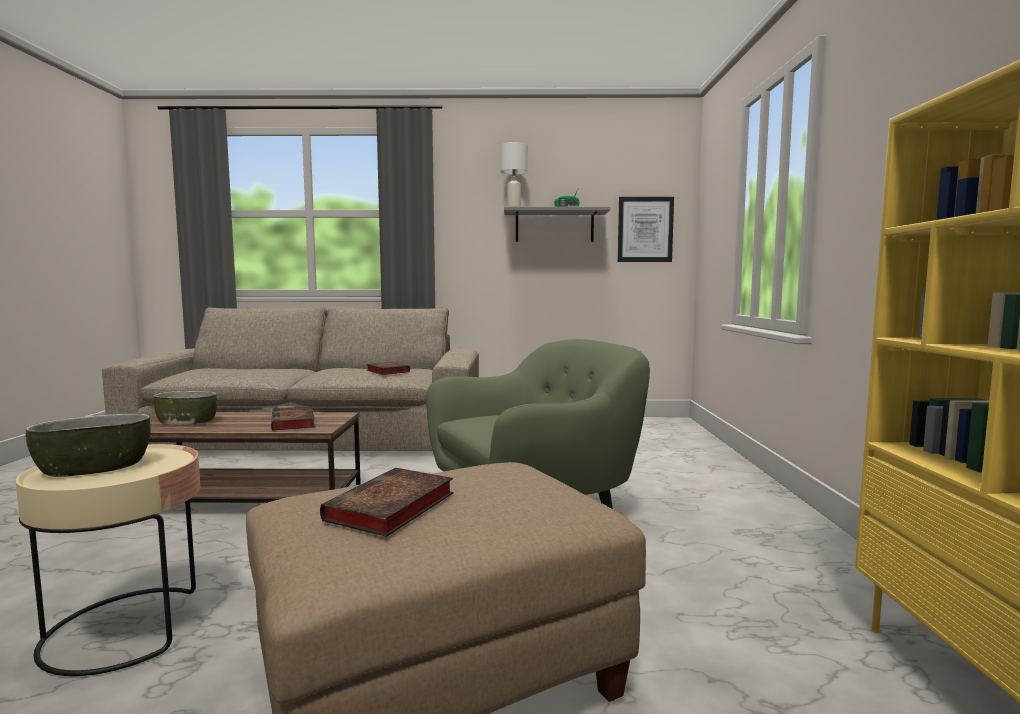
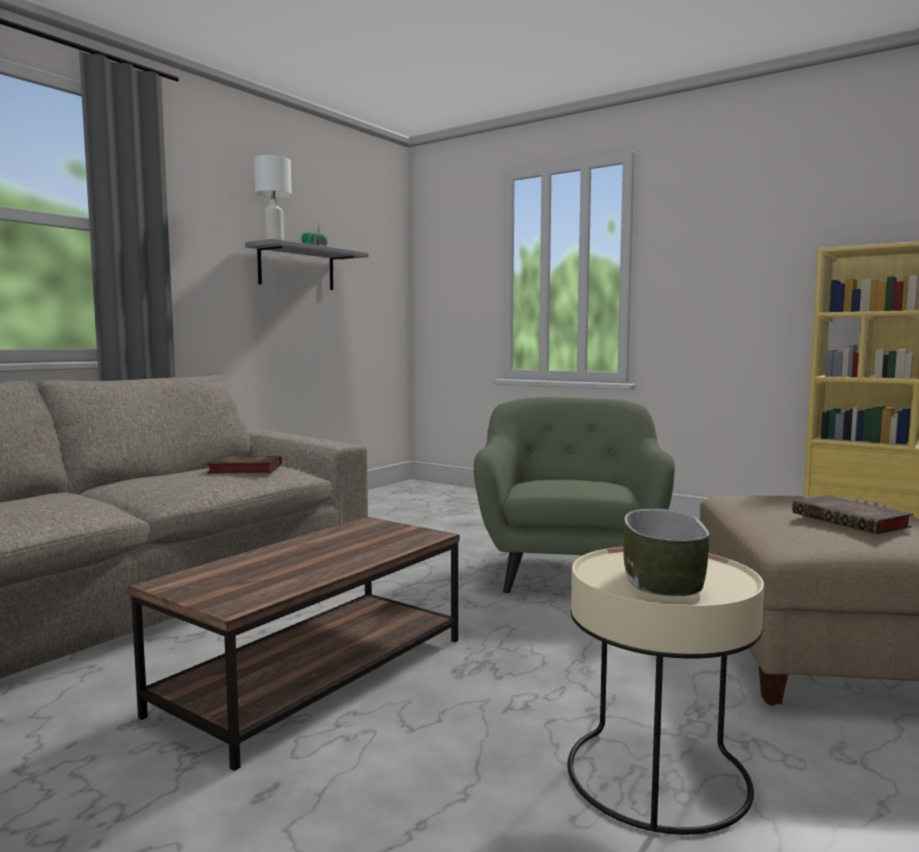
camera: 55 degrees left, 0 degrees up
bowl [153,391,217,426] -> none
book [271,406,315,430] -> none
picture [618,197,674,262] -> none

